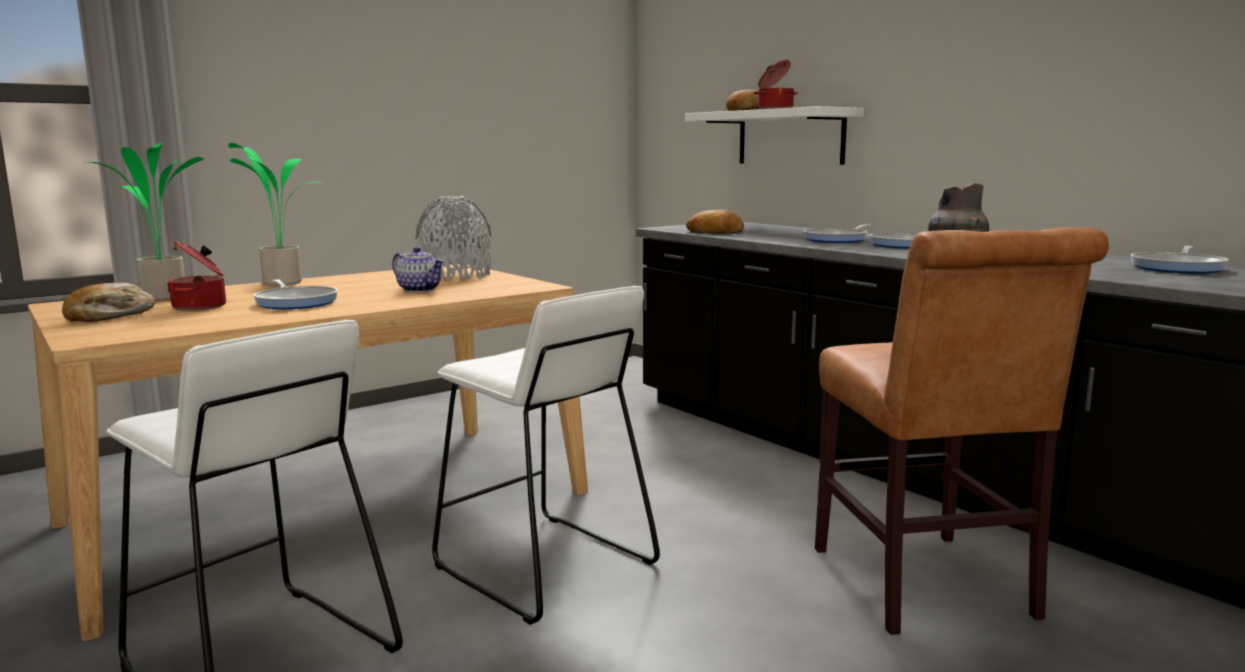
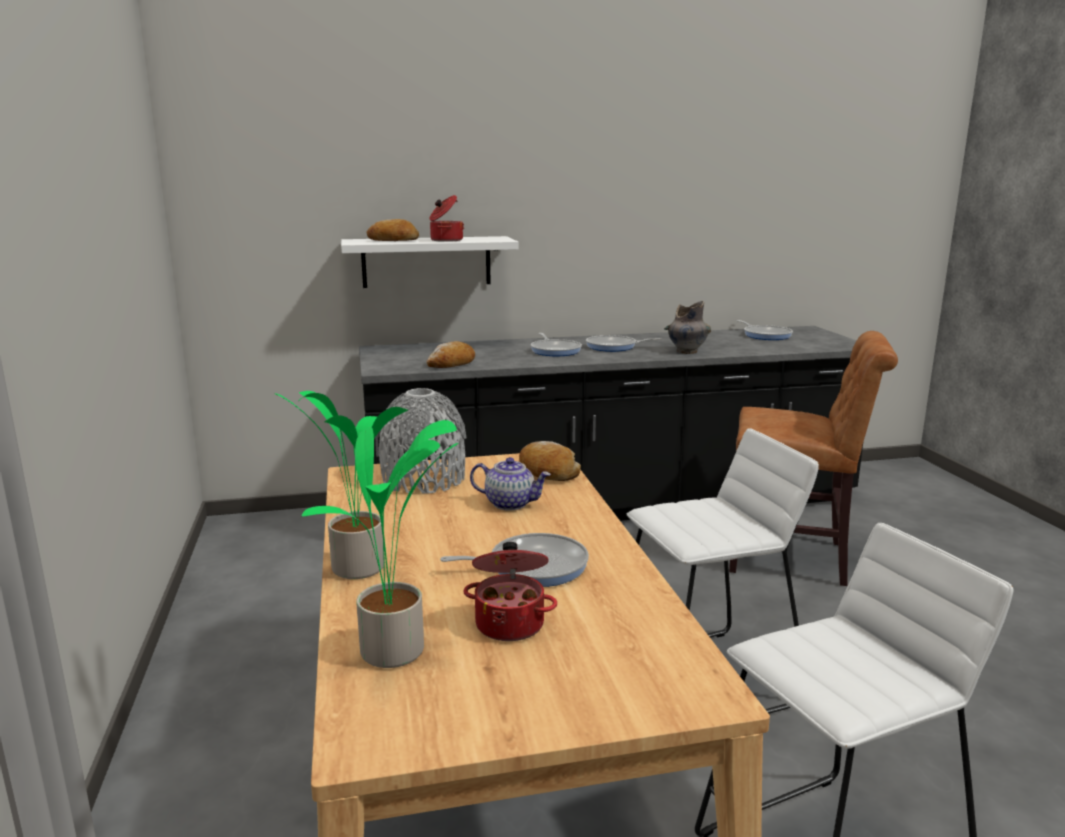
camera: 65 degrees left, 5 degrees up
bread [62,283,155,322] -> bread moved to [519,441,581,481]
teapot [392,247,444,292] -> teapot turned 45 degrees clockwise [470,457,551,510]

